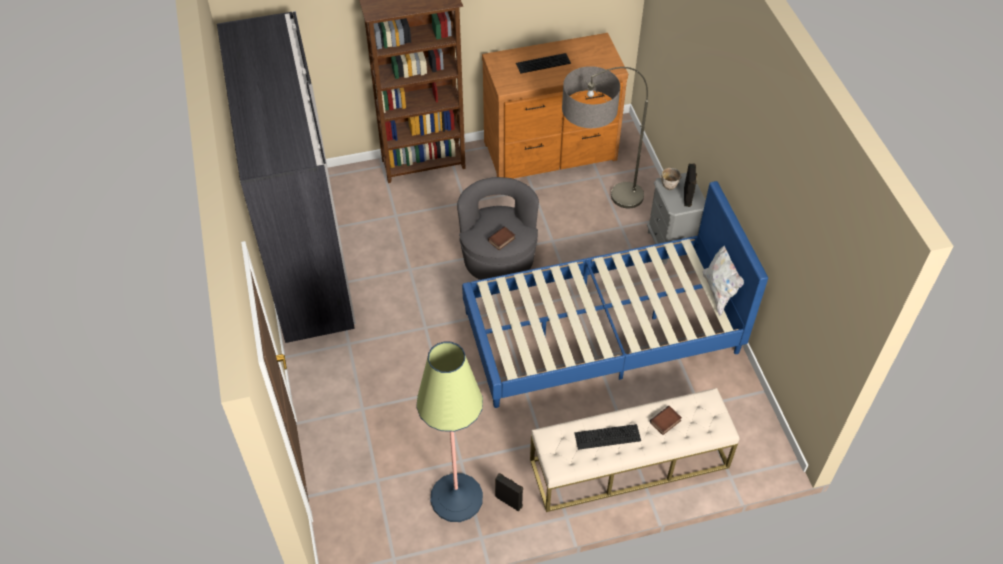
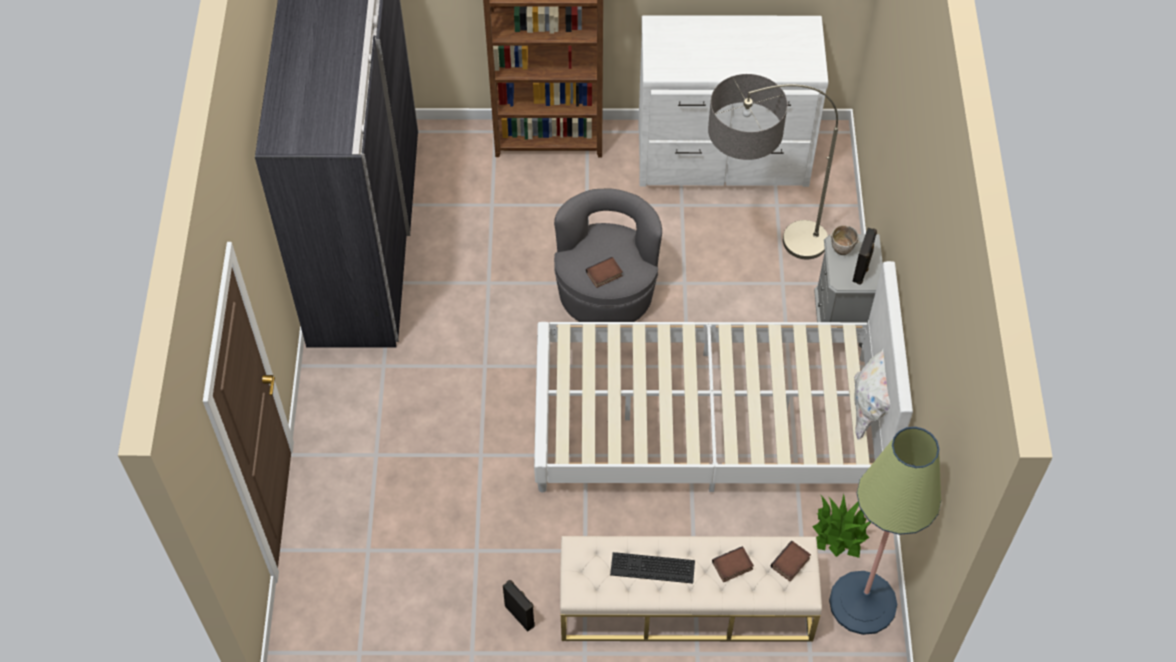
camera: 15 degrees right, 5 degrees up
floor lamp [416,341,483,522] -> floor lamp moved to [829,427,941,635]
blue bed [462,181,768,408] -> white bed [534,261,913,492]
brown dresser [482,33,628,179] -> white dresser [638,15,829,187]
keyboard [516,53,571,74] -> none
none -> book [771,541,811,582]
none -> potted plant [812,494,871,558]

